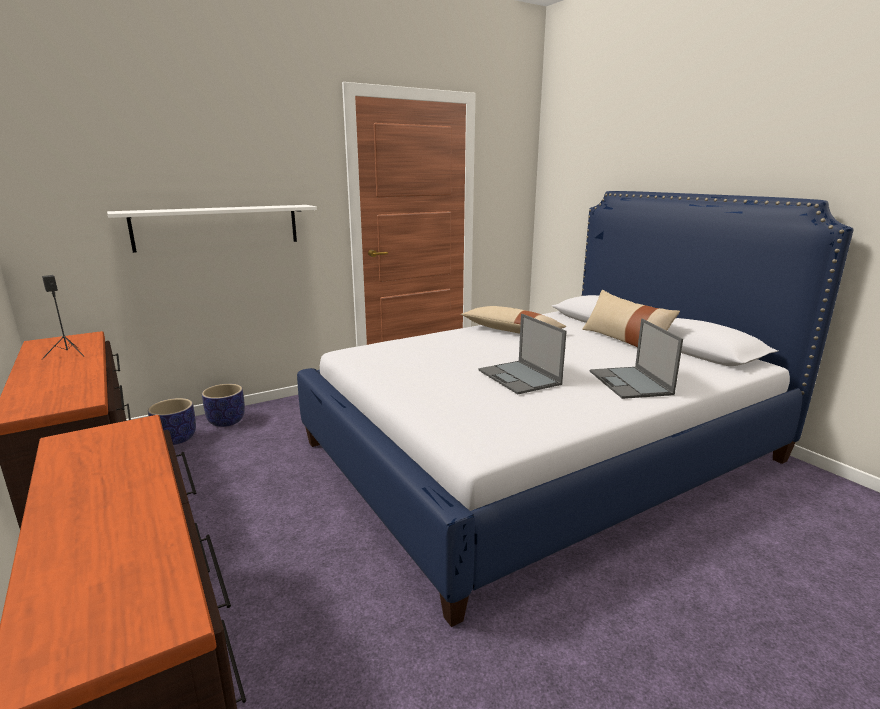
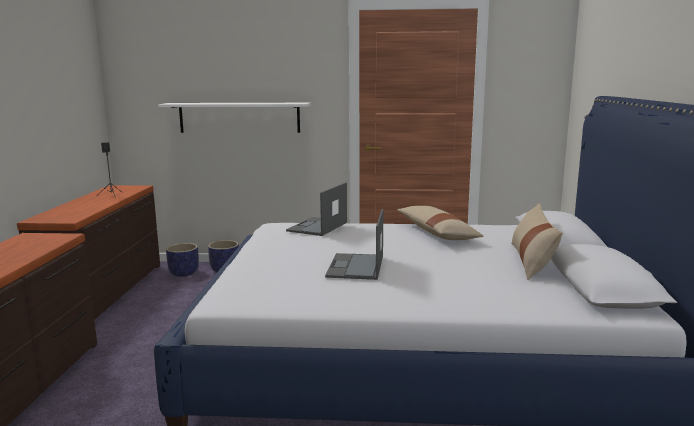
camera: 35 degrees right, 5 degrees down
laptop [590,319,683,399] -> laptop moved to [286,183,347,236]

